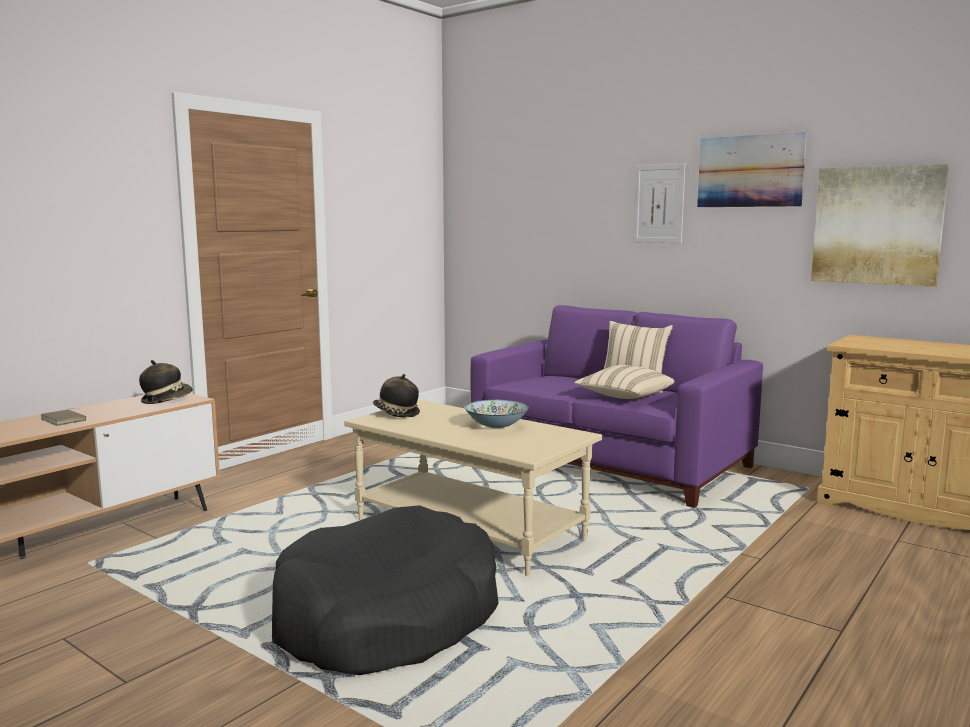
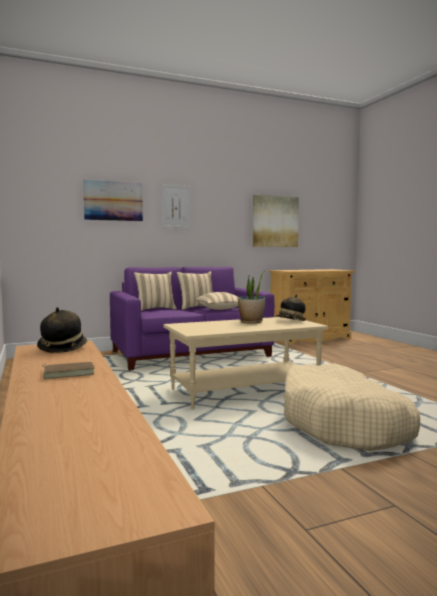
camera: 60 degrees left, 5 degrees down
black dog bed [272,505,499,675] -> beige dog bed [284,364,420,451]
hat [373,374,420,418] -> hat moved to [276,295,306,321]
bowl [465,400,529,428] -> potted plant [238,273,265,323]
picture [697,132,807,207] -> picture moved to [83,180,143,221]
none -> beige pillow [134,272,177,311]

